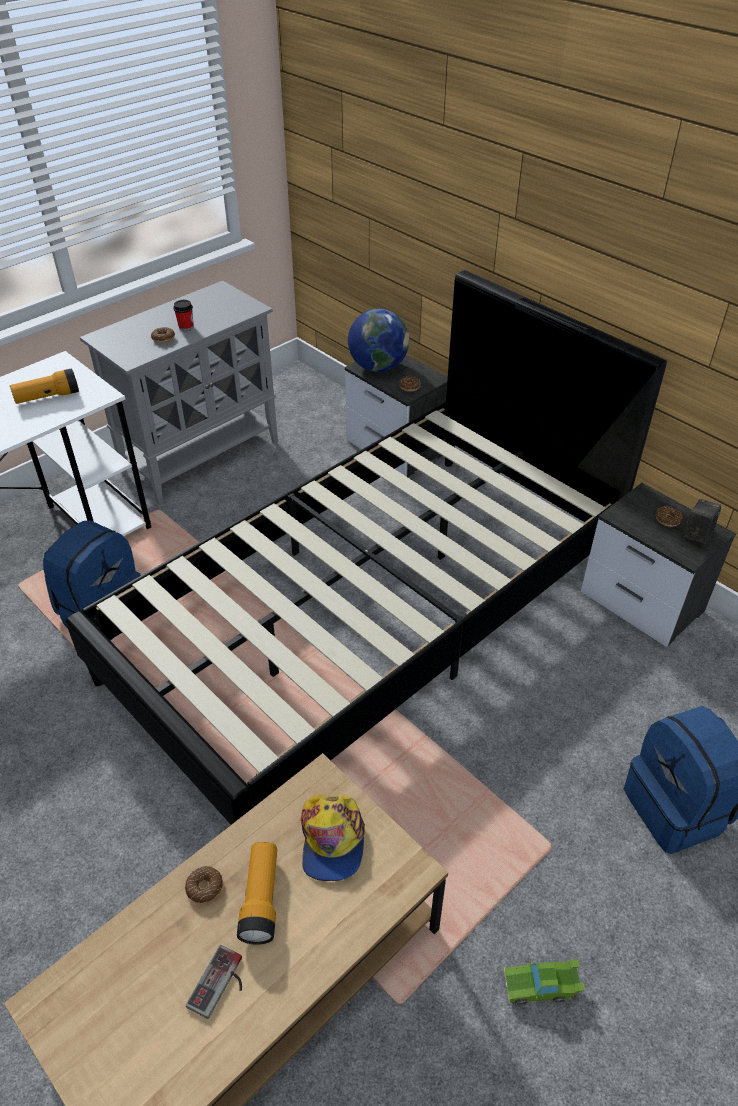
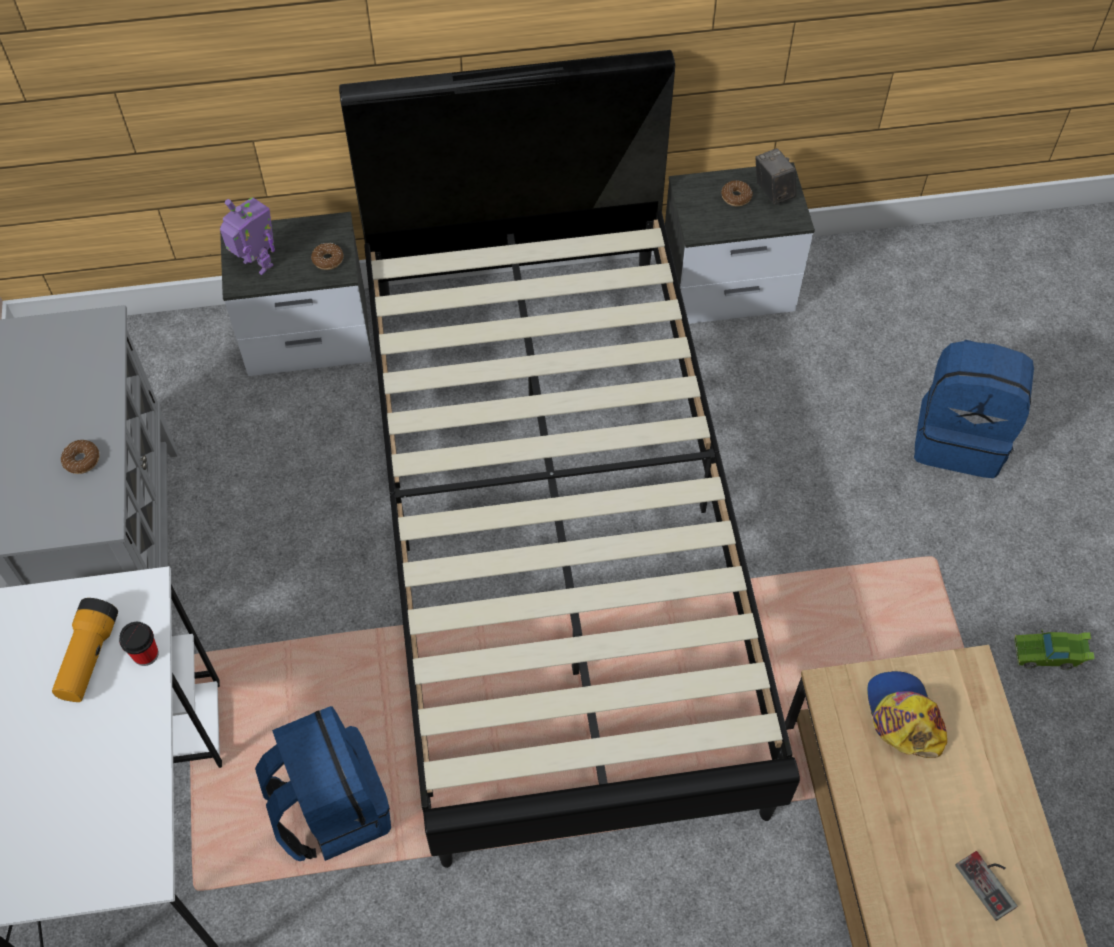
camera: 55 degrees left, 15 degrees up
cup [173,300,193,331] -> cup moved to [119,622,159,666]
donut [185,866,223,903] -> none
flashlight [237,842,277,945] -> none
cap [301,793,365,881] -> cap turned 135 degrees counterclockwise [867,671,947,758]
globe [348,309,409,372] -> toy robot [220,197,275,275]
green toy car [504,959,585,1005] -> green toy car turned 60 degrees clockwise [1014,629,1095,670]

